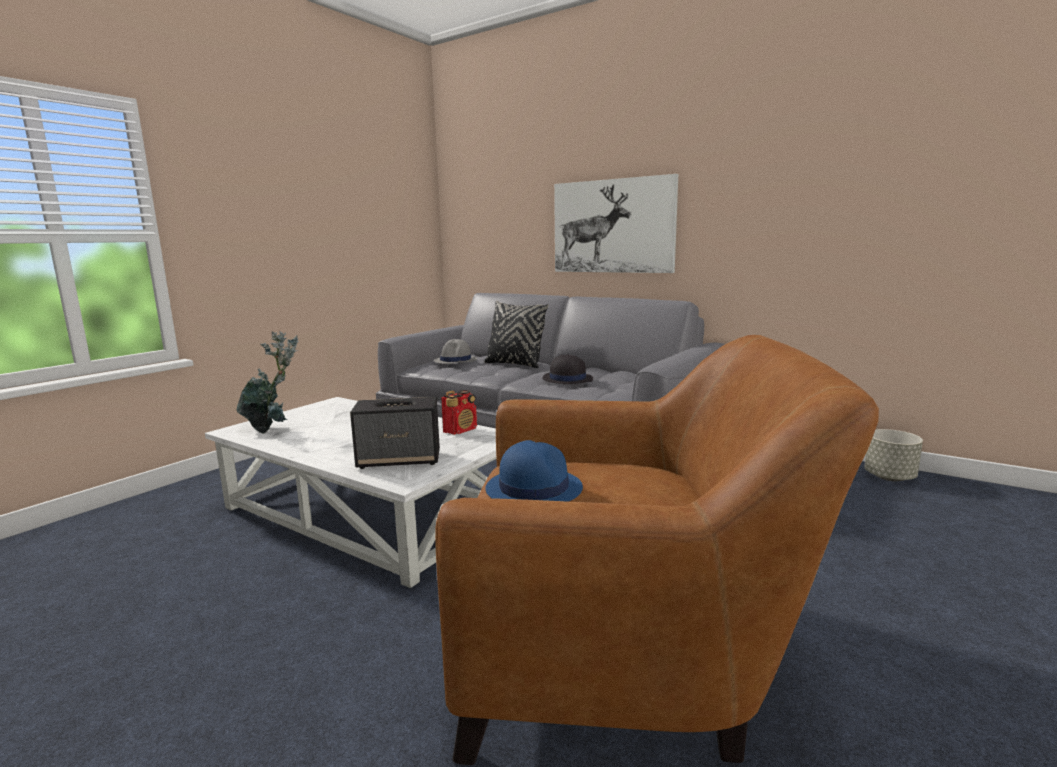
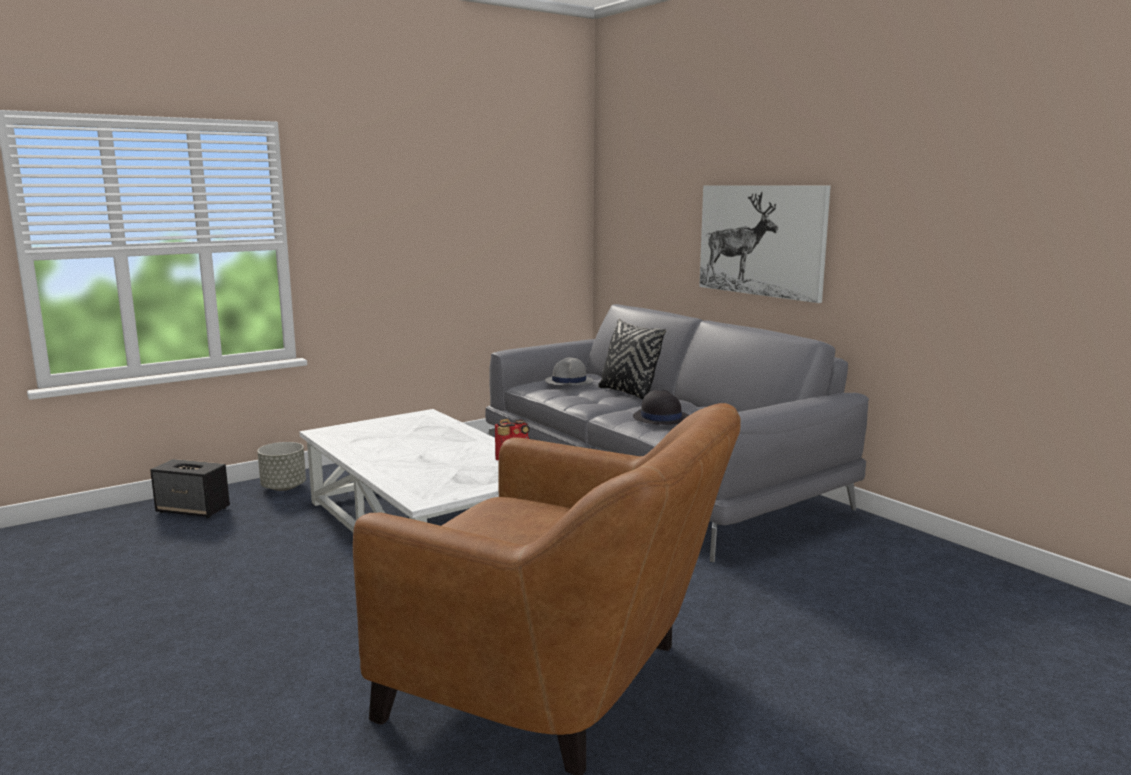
camera: 20 degrees right, 0 degrees up
potted plant [237,331,299,433] -> none
speaker [350,397,440,469] -> speaker moved to [150,459,230,518]
blue hat [485,440,583,502] -> none
grey planter [864,429,923,481] -> grey planter moved to [257,442,306,491]

